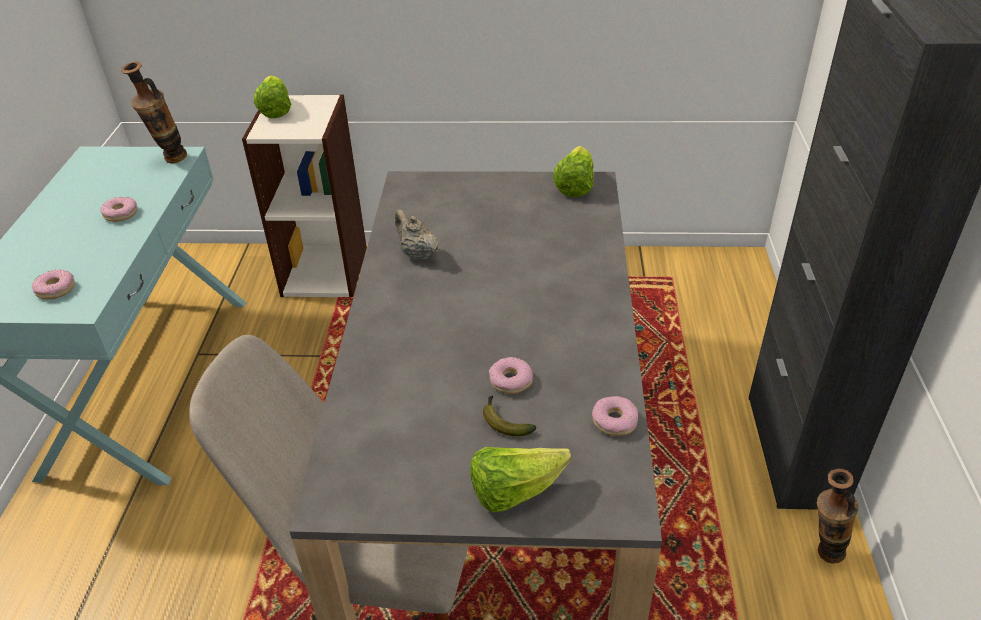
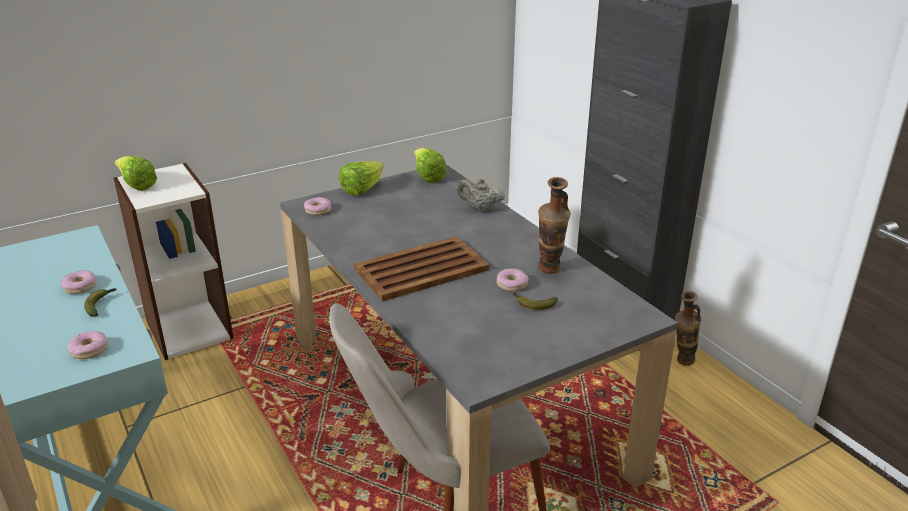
camera: 35 degrees left, 10 degrees down
vase [121,61,187,163] -> vase moved to [538,177,570,274]
beige teapot [395,210,439,260] -> beige teapot moved to [457,178,505,212]
lettuce [470,447,571,512] -> lettuce moved to [339,161,383,195]
donut [592,396,638,436] -> donut moved to [304,197,331,215]
none -> banana [84,288,117,317]
none -> brown tray [354,236,489,301]

